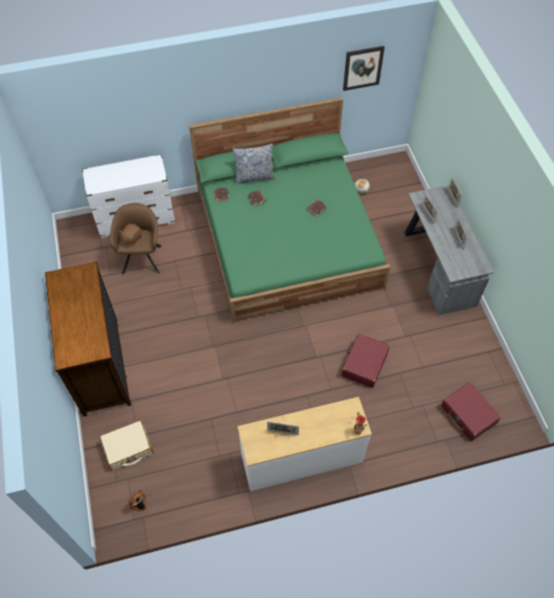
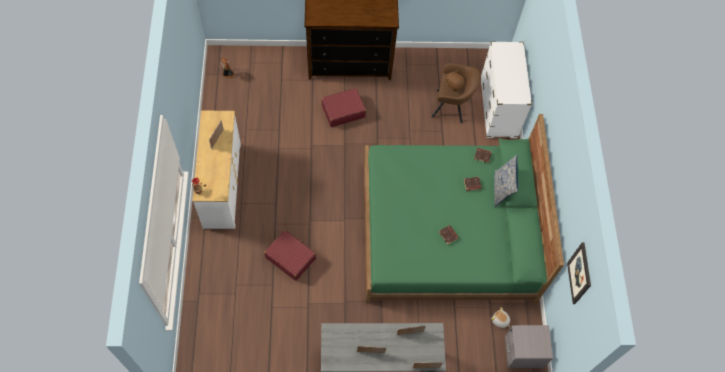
camera: 100 degrees right, 5 degrees up
beige suitcase [99,420,154,470] -> none
red suitcase [441,382,501,441] -> red suitcase moved to [321,88,366,127]
none -> grey nightstand [505,325,553,368]

